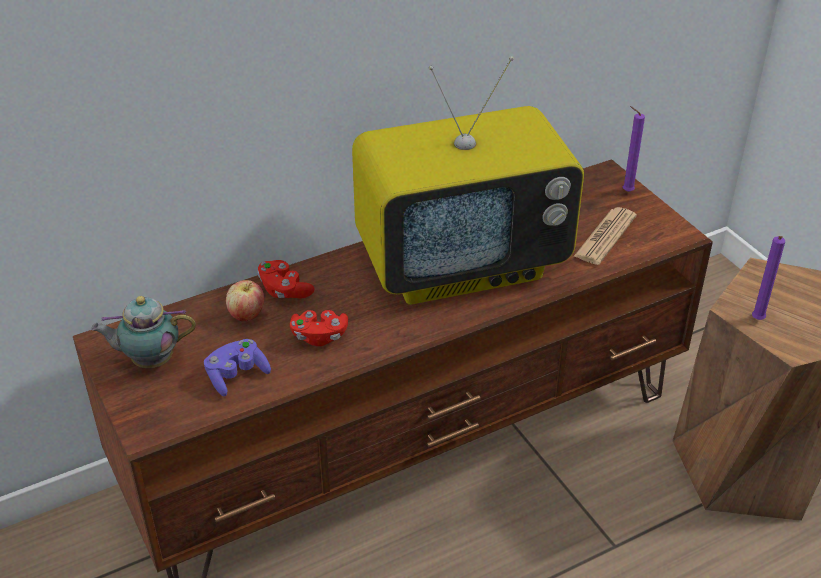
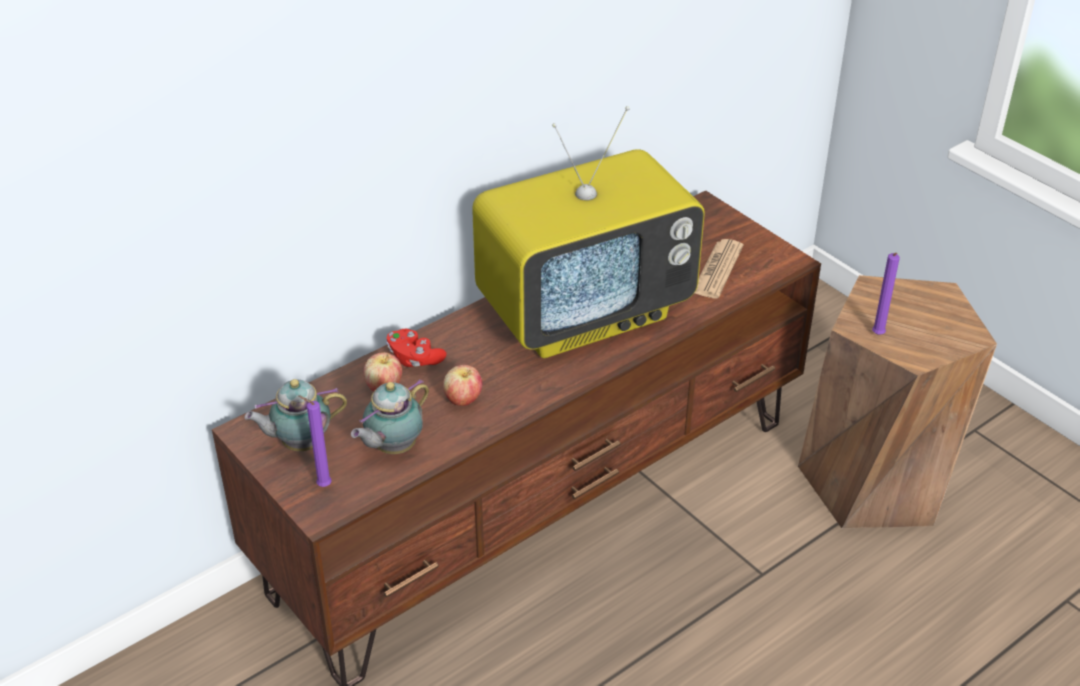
camera: 10 degrees left, 0 degrees up
purple game controller [204,339,271,396] -> teapot [351,379,429,454]
red game controller [290,310,348,346] -> apple [443,365,482,406]
purple candle [623,106,645,192] -> purple candle moved to [298,396,332,487]

